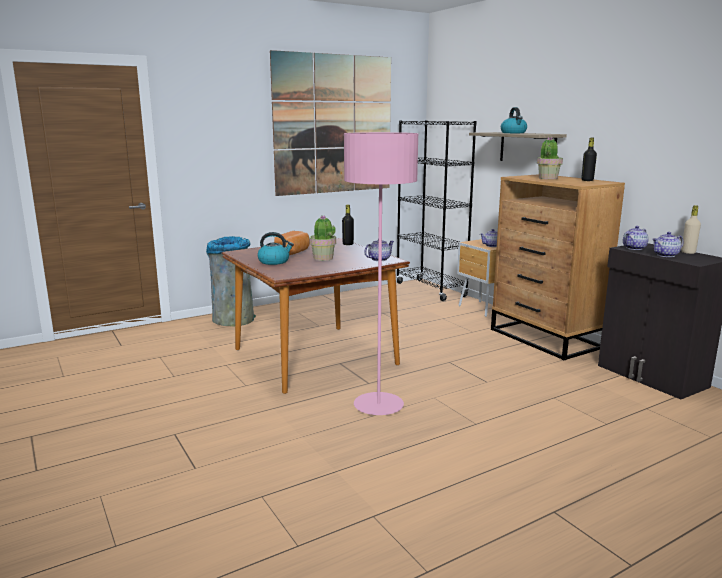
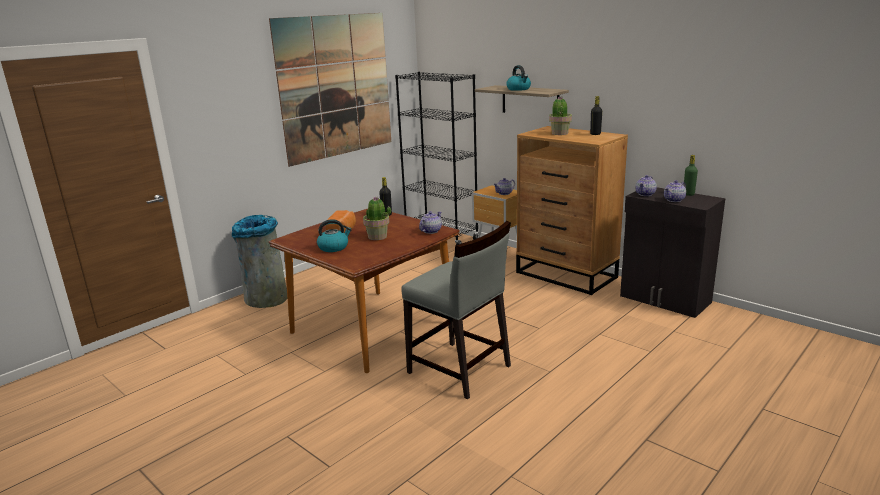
camera: 15 degrees left, 5 degrees up
pink floor lamp [344,132,418,415] -> grey chair [401,221,511,400]
beige bottle [682,205,701,254] -> green bottle [684,155,698,196]

